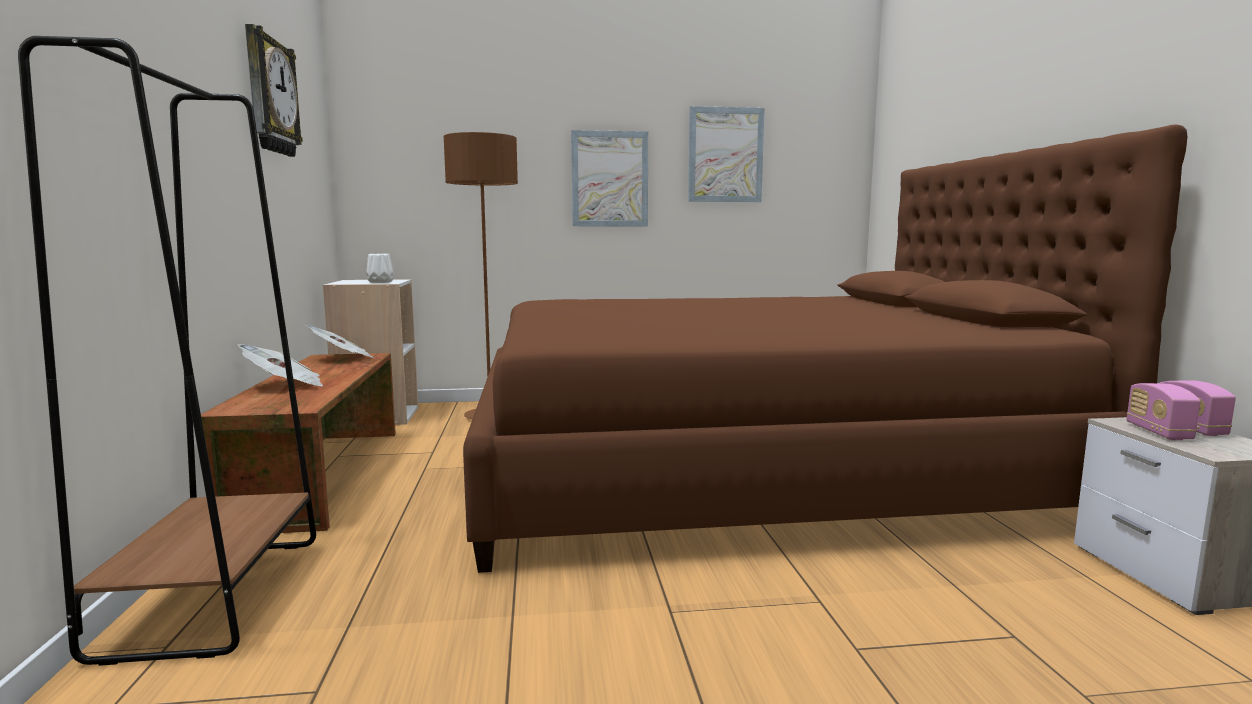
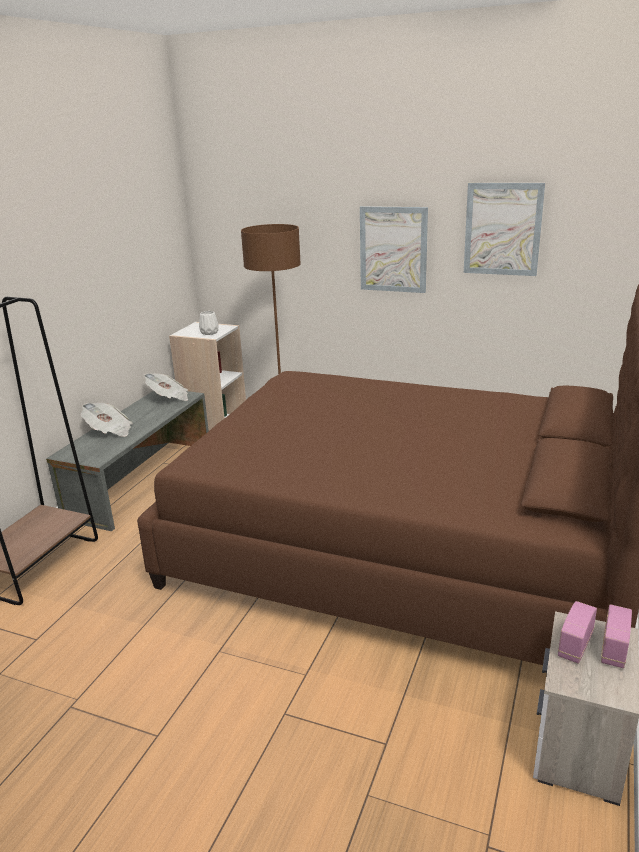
camera: 30 degrees right, 15 degrees up
brown bench [201,353,396,533] -> grey bench [46,391,209,531]
wall clock [245,24,303,157] -> none

